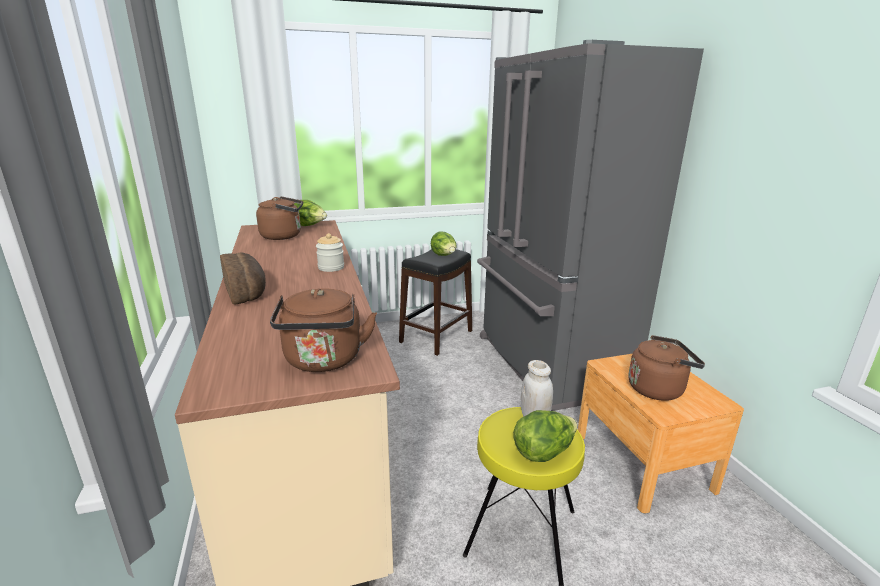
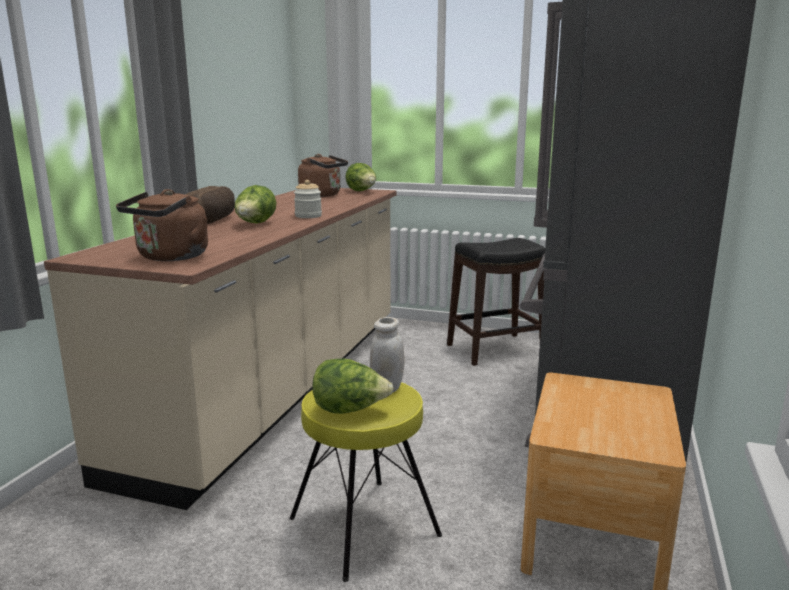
camera: 35 degrees right, 5 degrees down
lettuce [431,231,457,256] -> lettuce moved to [234,185,276,224]
brown kettle [628,335,705,401] -> none

